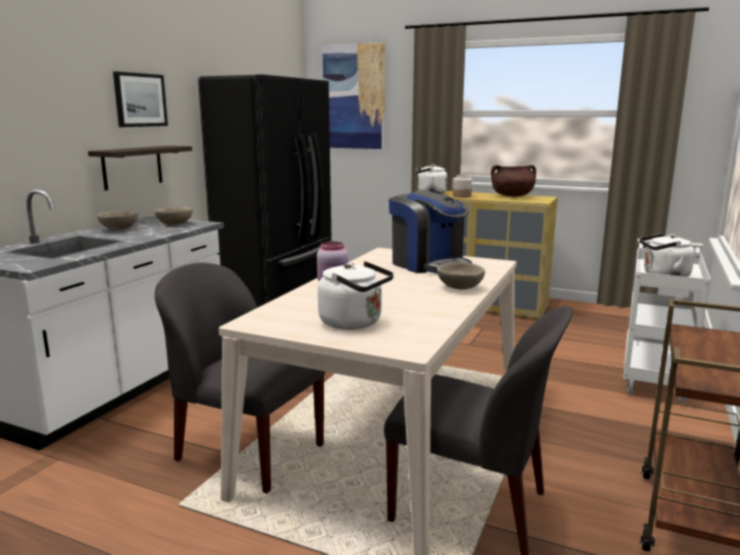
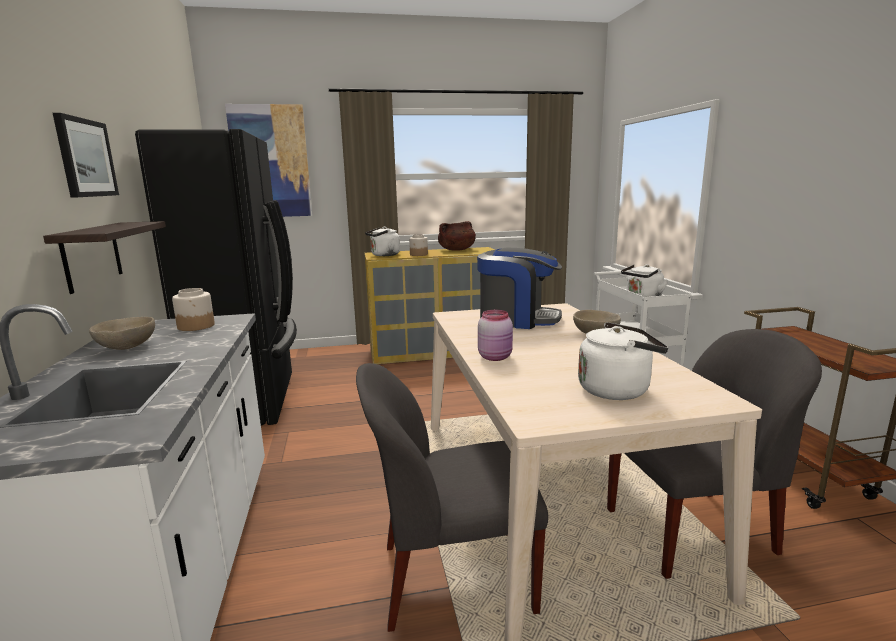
camera: 35 degrees left, 0 degrees up
beige bowl [154,206,193,225] -> jar [172,288,215,331]

